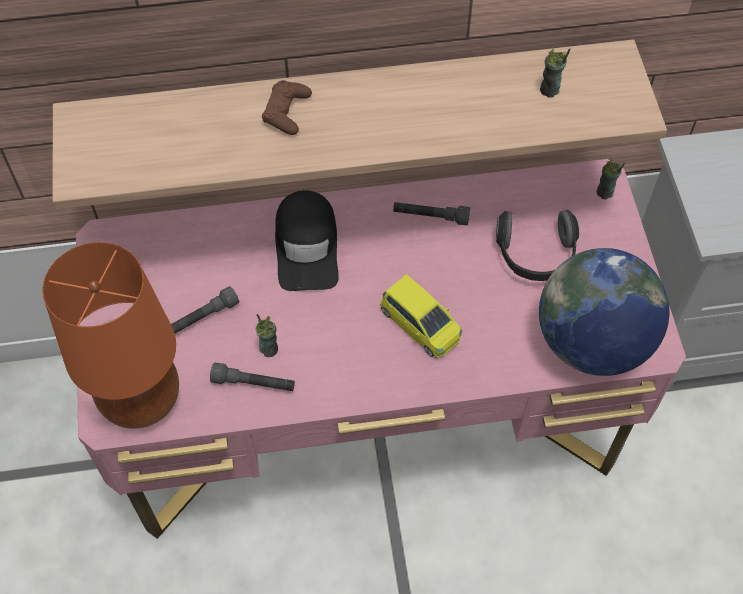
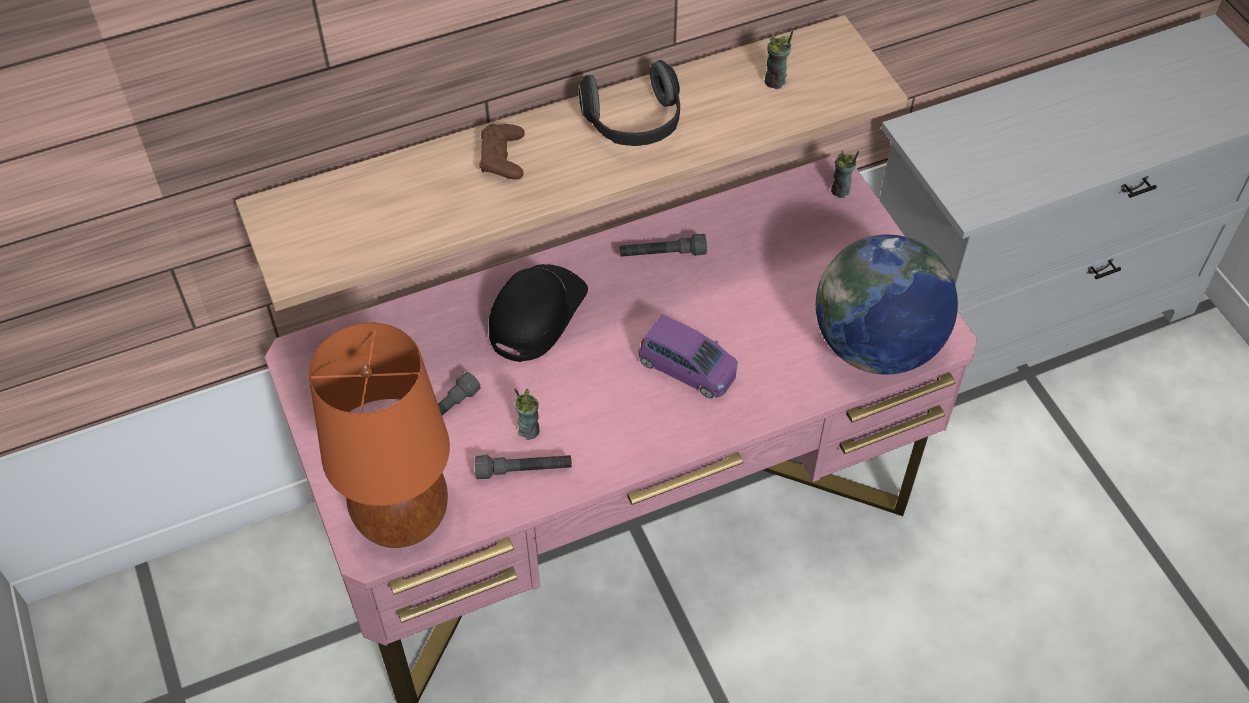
camera: 15 degrees left, 5 degrees down
black cap [275,190,339,291] -> black cap turned 135 degrees counterclockwise [489,264,588,362]
yellow toy car [381,274,462,358] -> purple toy car [638,314,738,398]
headphones [496,210,579,281] -> headphones moved to [578,60,680,146]

